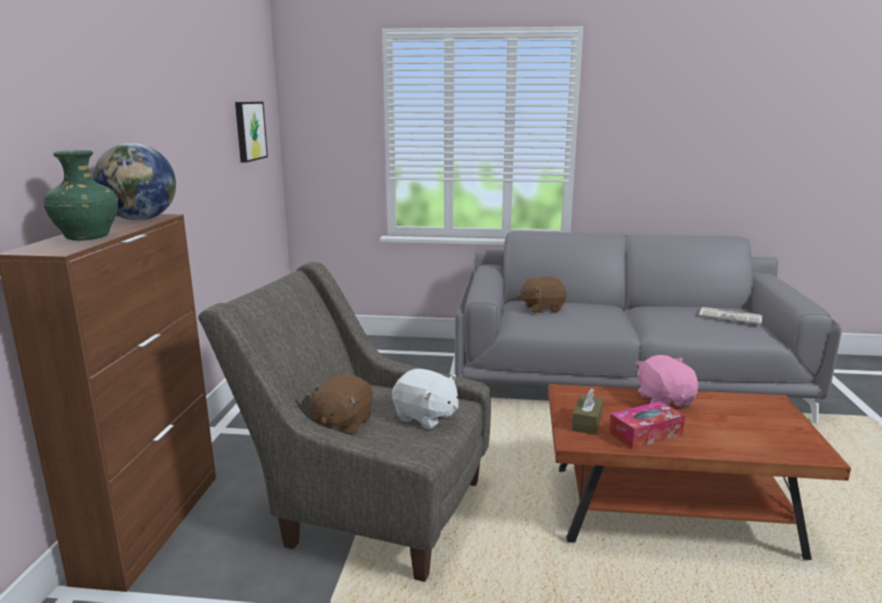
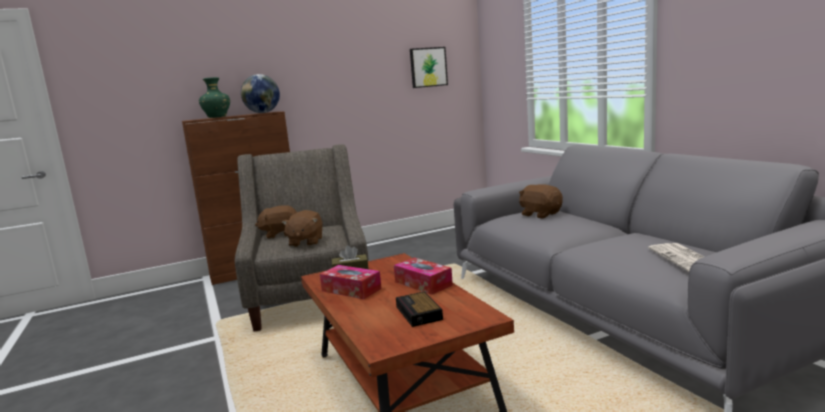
camera: 60 degrees right, 5 degrees down
white plush toy [392,369,459,429] -> brown plush toy [282,210,323,247]
pink plush toy [636,355,698,407] -> tissue box [394,257,453,295]
none -> alarm clock [396,292,443,327]

